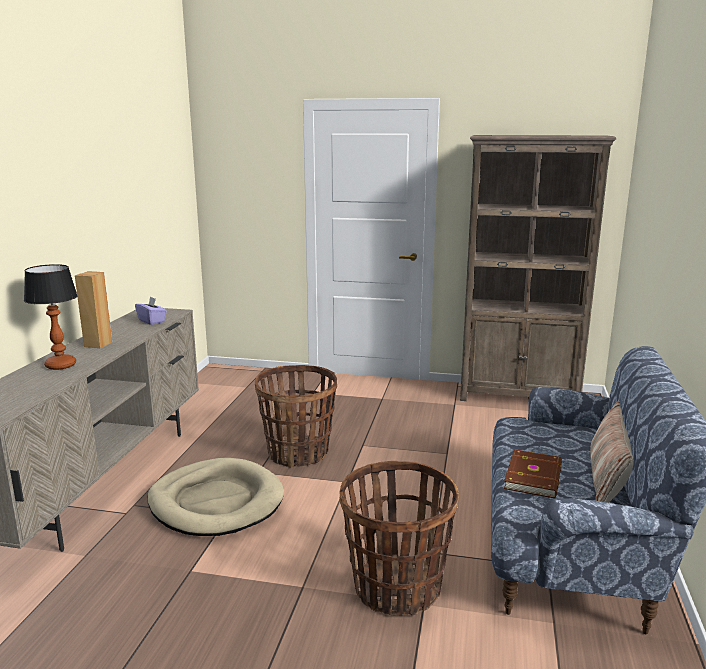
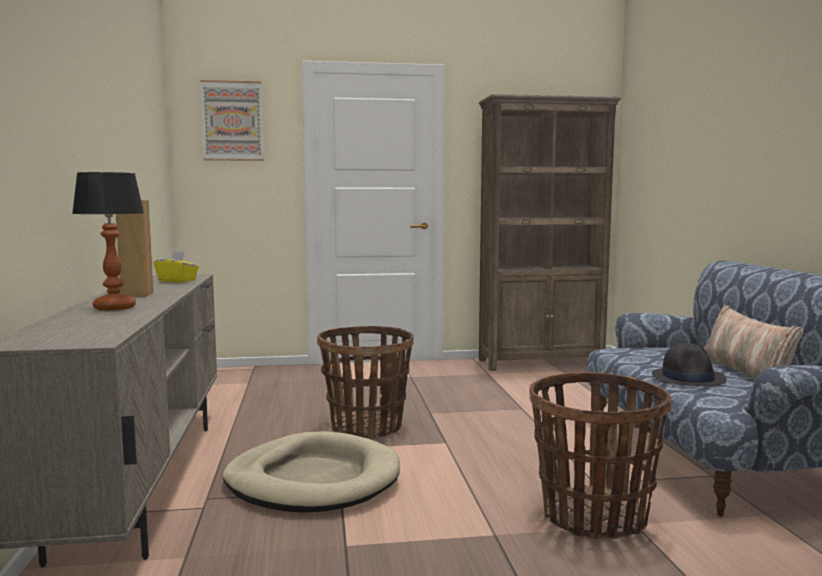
camera: 20 degrees left, 10 degrees down
purple tissue box [135,296,167,325] -> yellow tissue box [154,251,199,283]
brown book [504,449,562,498] -> black hat [652,343,727,386]
none -> picture [200,80,264,161]

